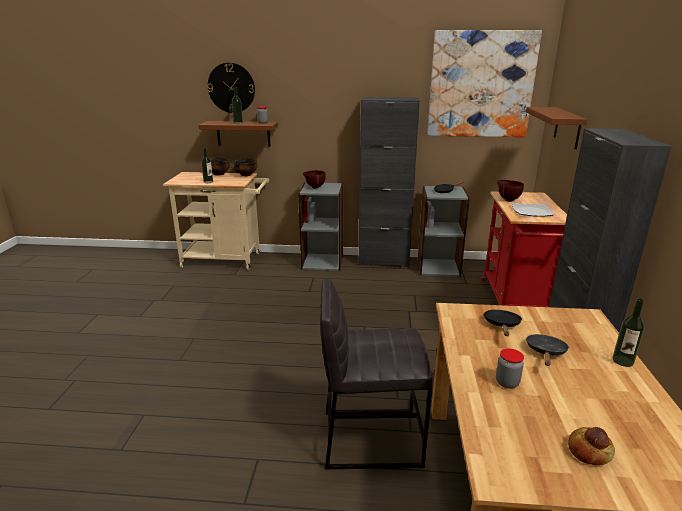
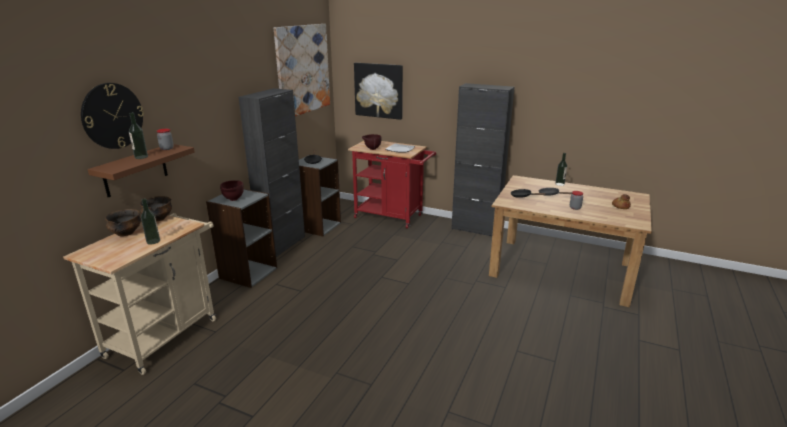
camera: 70 degrees left, 0 degrees up
grey stool [320,278,432,469] -> none
brown shelf [526,107,587,149] -> picture [354,63,403,120]

